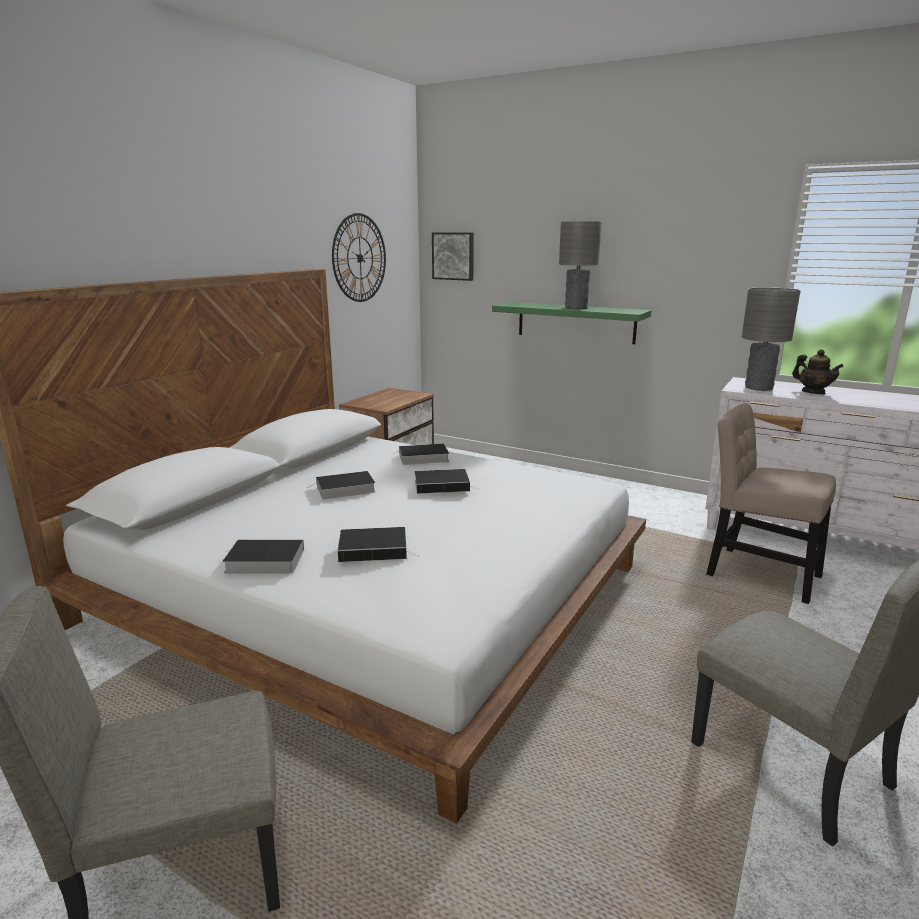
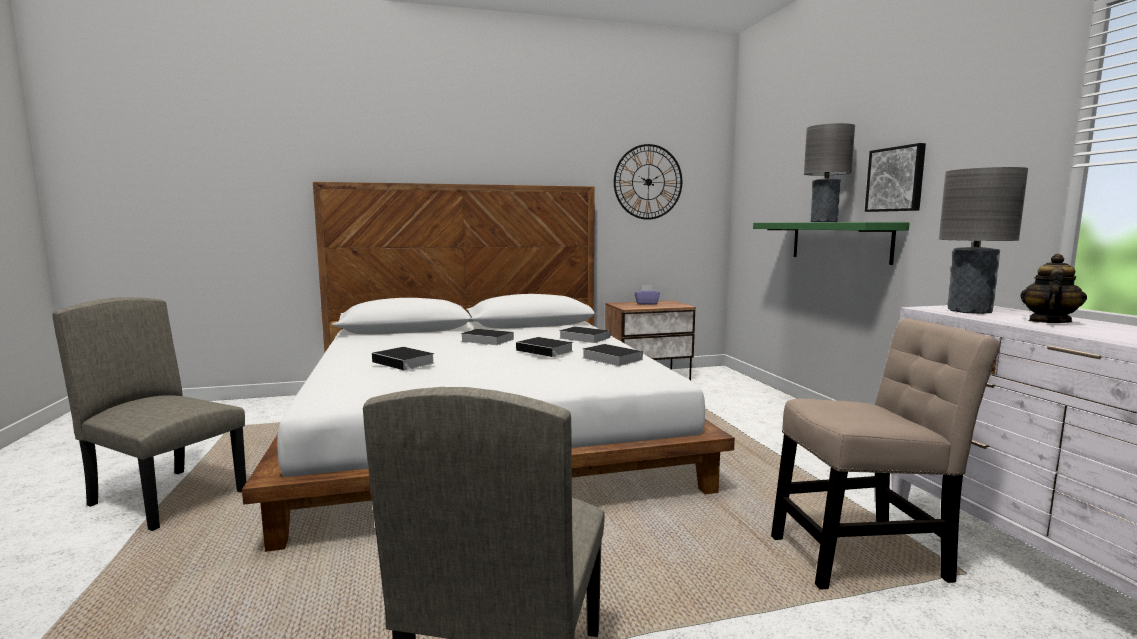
camera: 45 degrees right, 10 degrees down
book [223,539,304,573] -> book moved to [583,344,643,366]
picture [432,232,474,281] -> picture moved to [865,143,926,212]
beige chair [706,403,836,604] -> beige chair turned 90 degrees clockwise [771,318,1000,590]
teapot [792,349,844,394] -> teapot turned 150 degrees counterclockwise [1020,254,1087,323]
none -> purple tissue box [635,285,660,304]

